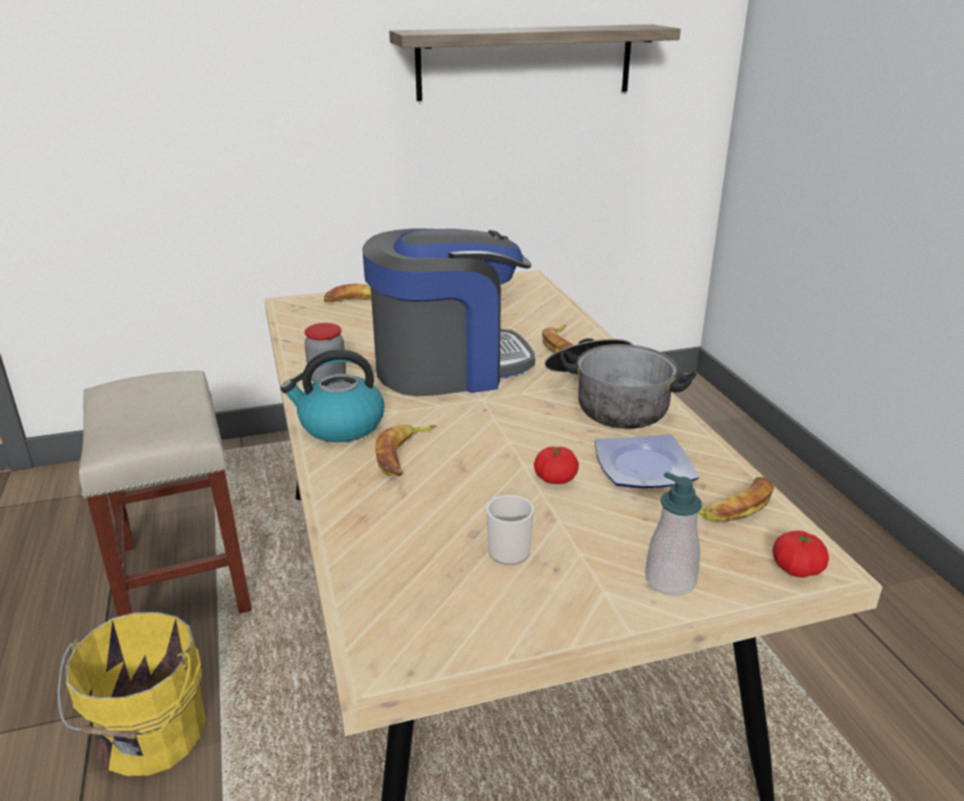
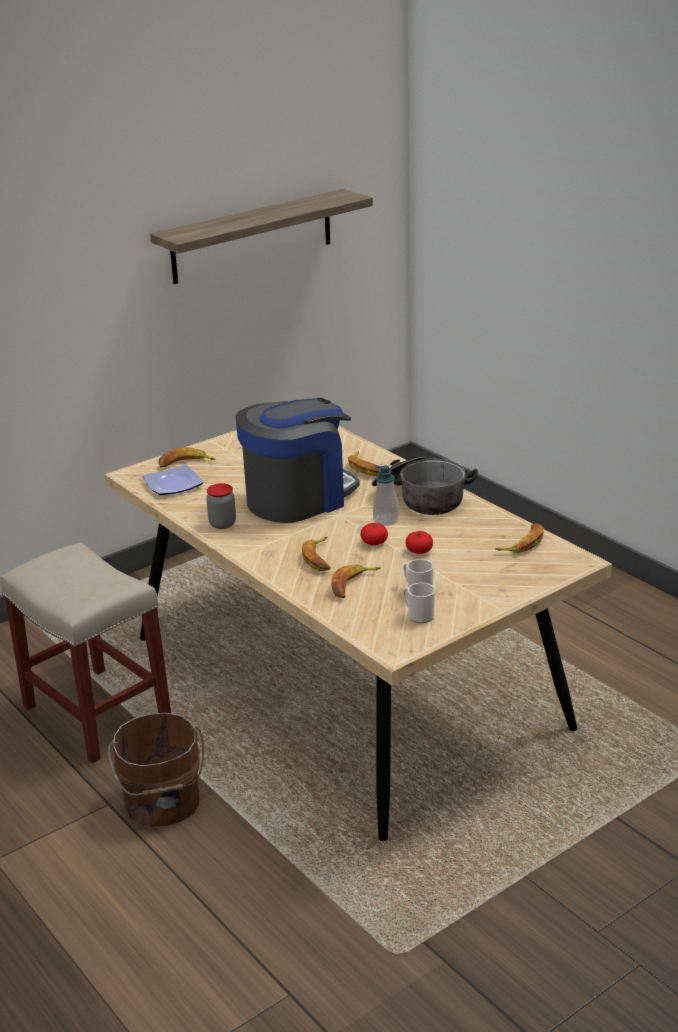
camera: 20 degrees left, 0 degrees up
yellow bucket [58,612,206,776] -> brown bucket [108,713,204,826]
kettle [280,349,384,442] -> none
plate [595,434,699,488] -> plate moved to [143,465,204,495]
soap dispenser [645,472,702,596] -> soap dispenser moved to [373,465,399,526]
tomato [773,531,829,578] -> tomato moved to [360,523,388,546]
none -> banana [331,565,381,598]
none -> mug [403,583,435,623]

